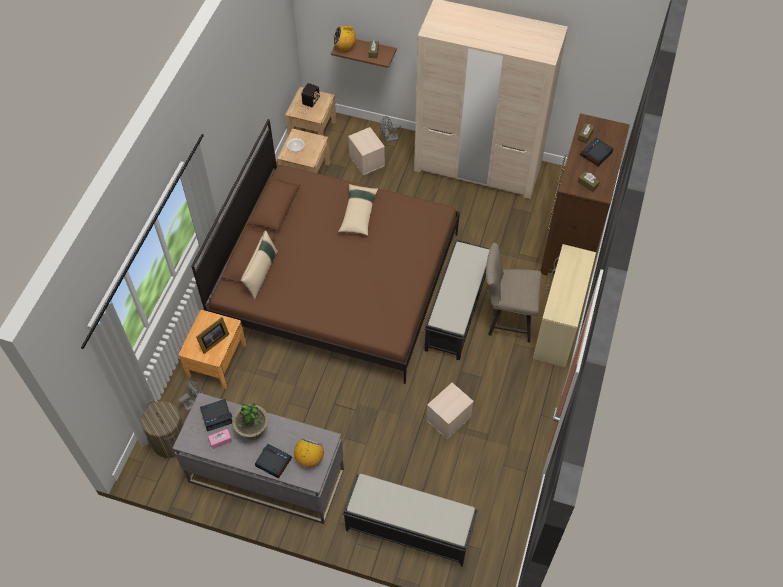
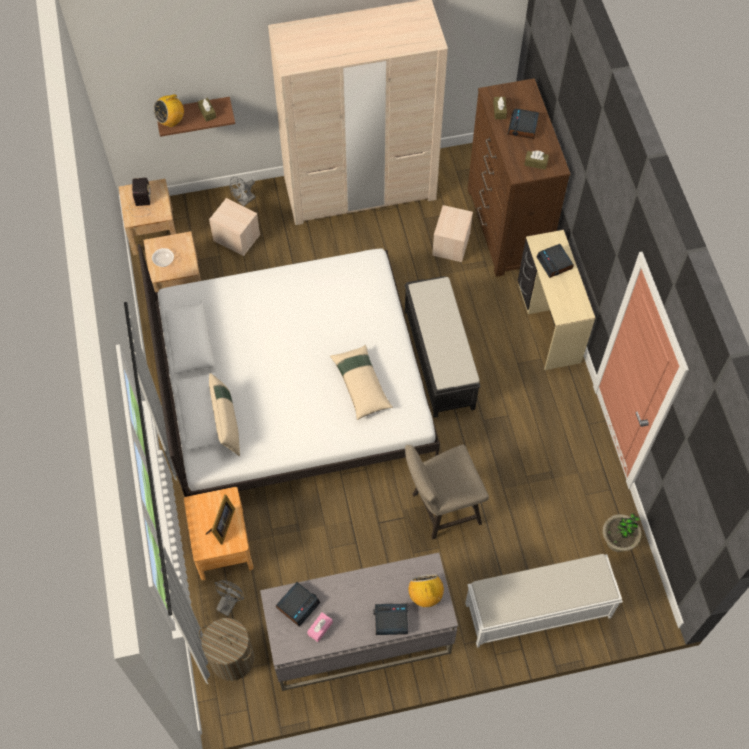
camera: 30 degrees left, 5 degrees up
brown bed [191,119,460,384] -> white bed [138,244,440,497]
potted plant [232,403,269,440] -> potted plant moved to [602,513,642,552]
beige pillow [338,184,378,236] -> beige pillow moved to [330,345,393,420]
black bench [343,474,478,567] -> white bench [465,554,623,648]
beige storage box [426,383,474,439] -> beige storage box moved to [432,205,473,262]
beige stool [486,243,542,343] -> beige stool moved to [405,445,489,540]
none -> alarm clock [537,244,574,278]

